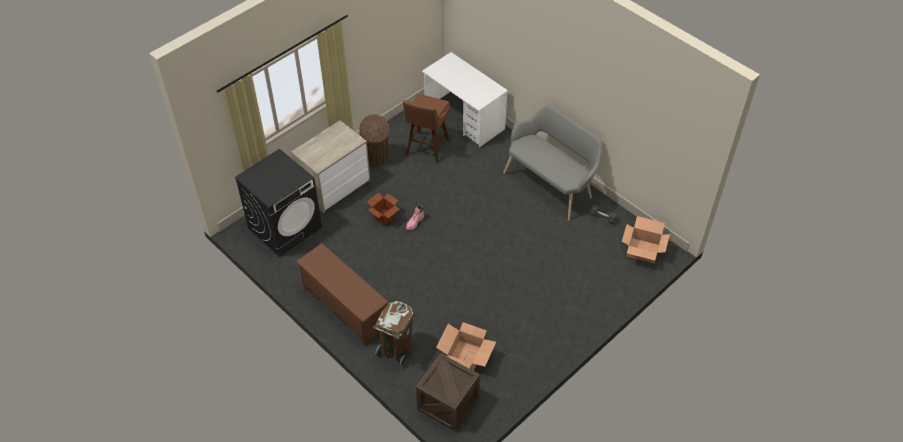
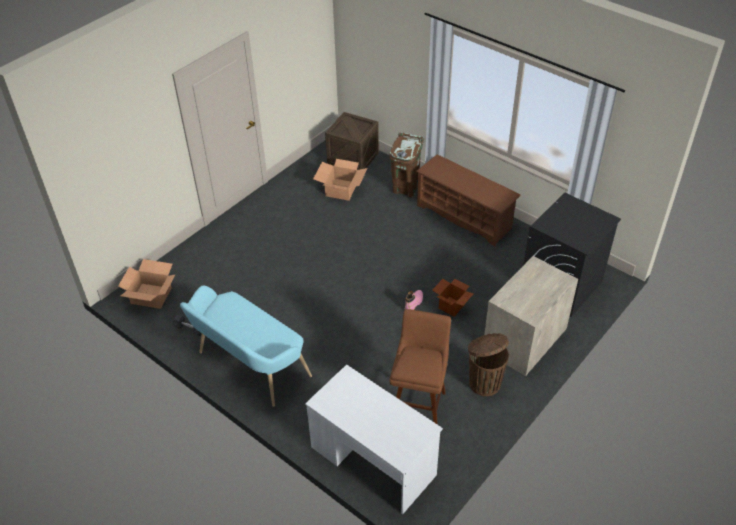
camera: 175 degrees right, 5 degrees down
grey bench [503,105,602,221] -> turquoise bench [180,285,312,407]

